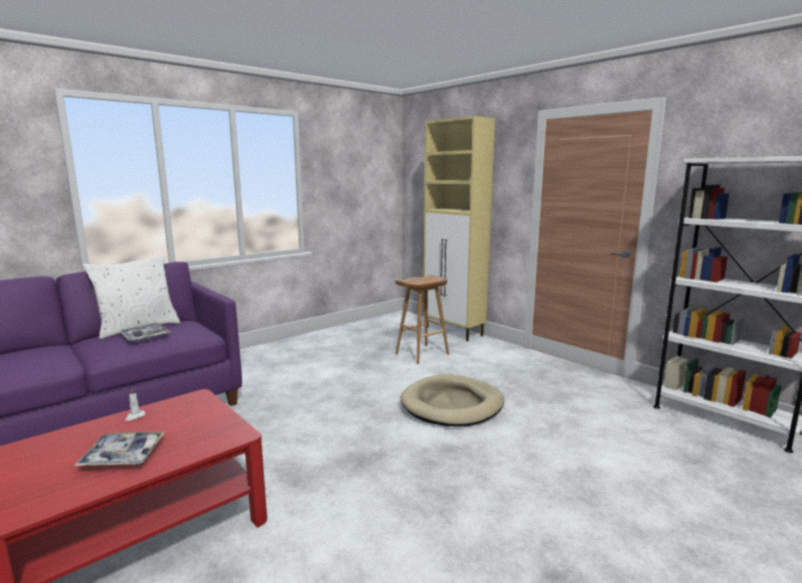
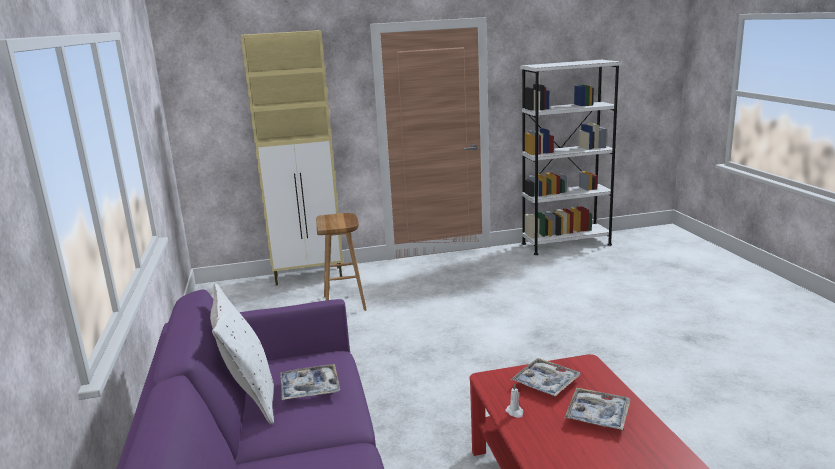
camera: 60 degrees left, 5 degrees up
beige dog bed [401,374,504,427] -> none
none -> tray [511,358,581,397]

